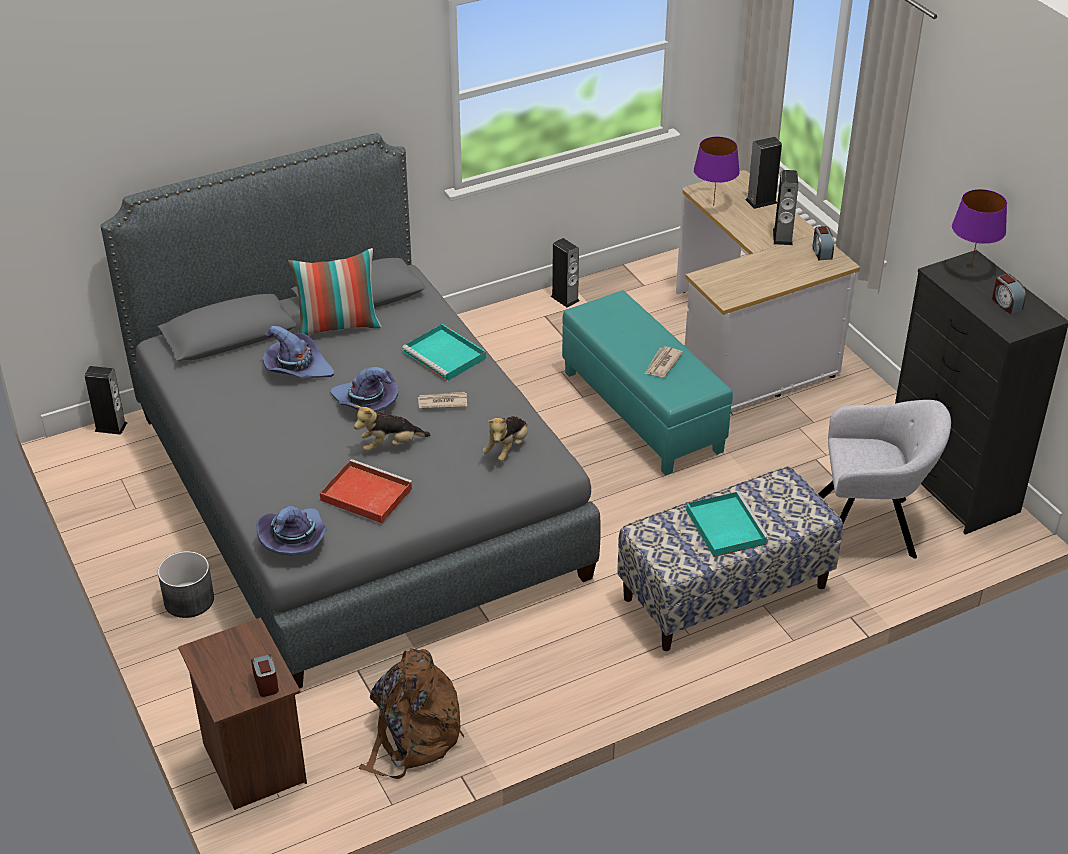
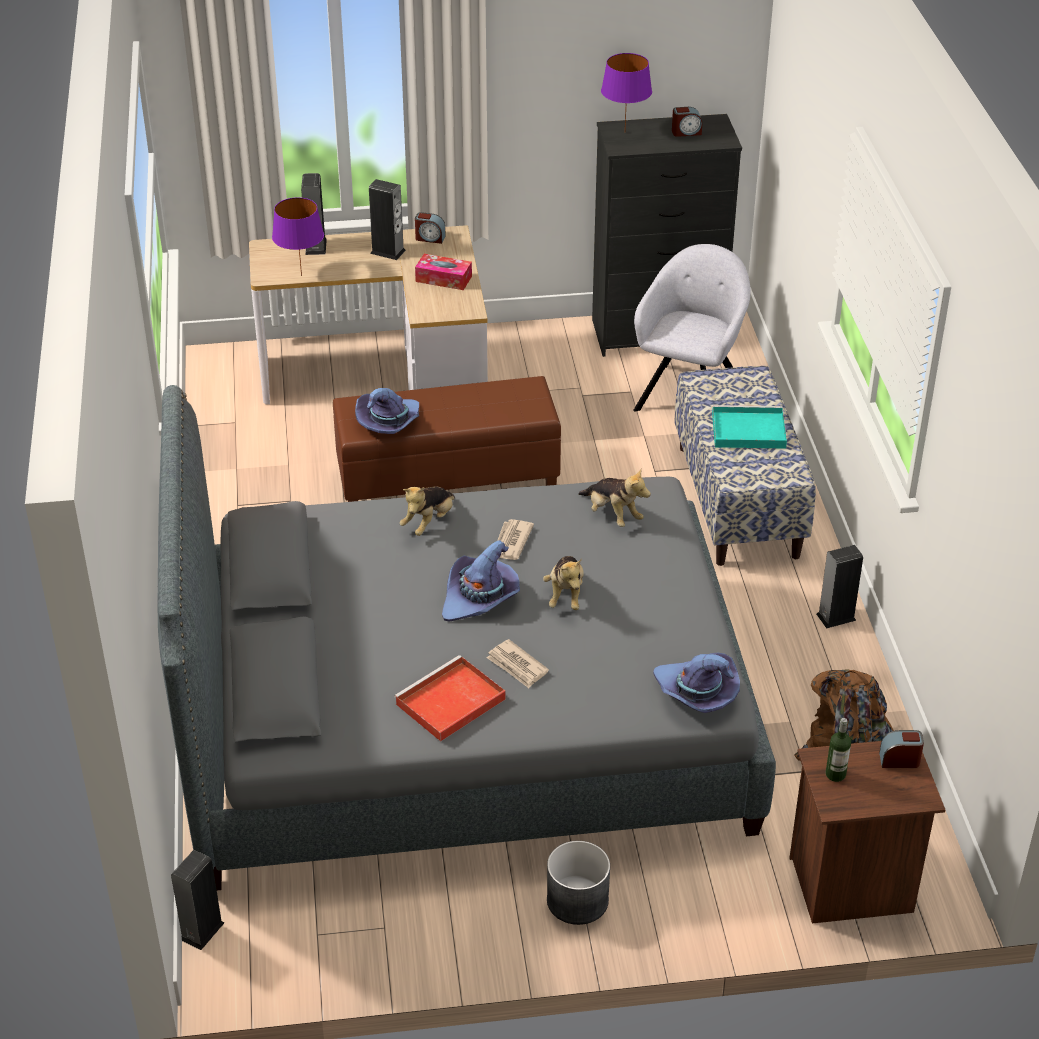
camera: 70 degrees left, 0 degrees up
purple hat [263,326,334,379] -> purple hat moved to [355,388,419,434]
pillow [288,248,382,336] -> none
red tray [320,459,413,523] -> red tray moved to [394,655,506,741]
turquoise tray [402,324,486,381] -> plush toy [400,486,455,536]
speaker [550,238,579,307] -> speaker moved to [816,545,863,629]
turquoise ottoman [562,290,733,475] -> brown ottoman [333,376,561,502]
newspaper [645,347,683,377] -> newspaper moved to [487,639,549,688]
none -> tissue box [415,254,472,290]
none -> bottle [826,718,851,782]

